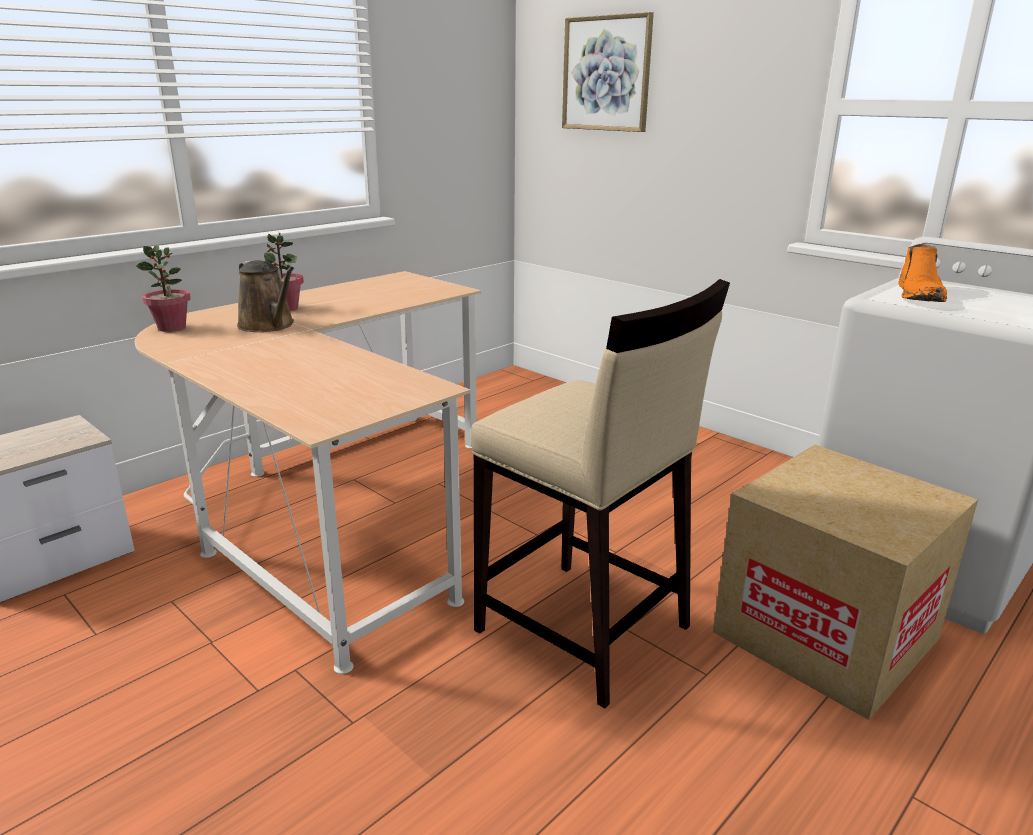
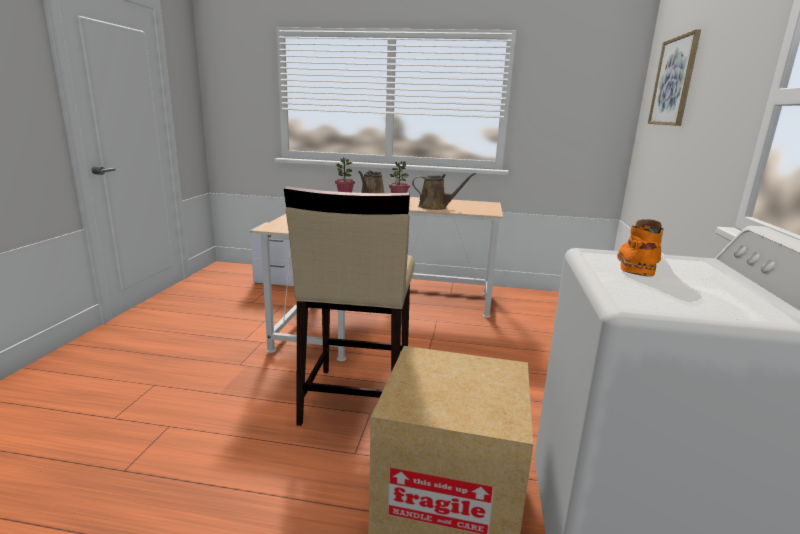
camera: 55 degrees right, 5 degrees down
orange boot [898,244,947,302] -> orange boot turned 135 degrees clockwise [617,219,663,276]
none -> brown watering can [412,173,476,210]

